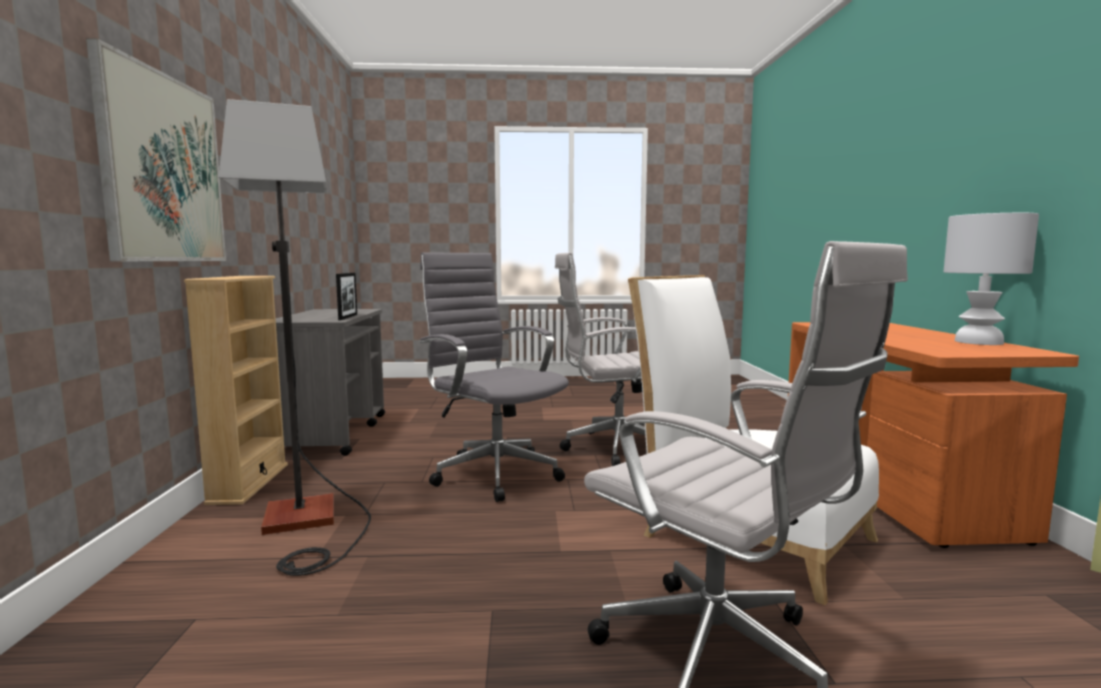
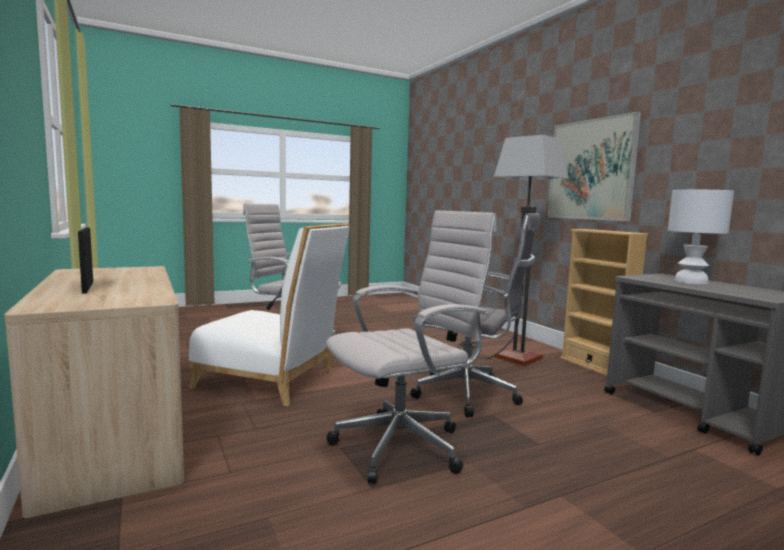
camera: 155 degrees right, 0 degrees up
picture frame [336,273,357,320] -> picture frame moved to [78,228,93,294]
orange desk [788,322,1079,548] -> beige desk [5,266,184,518]
white table lamp [943,213,1039,345] -> white table lamp moved to [668,190,734,284]

